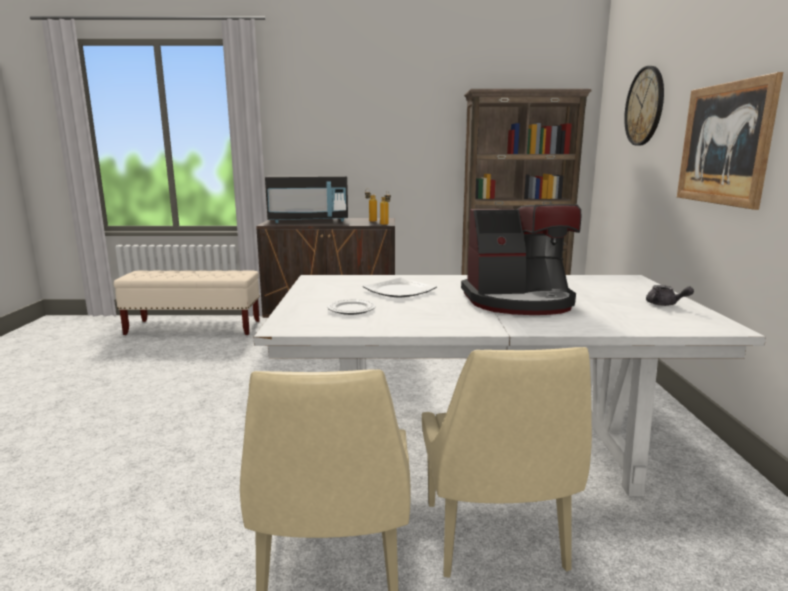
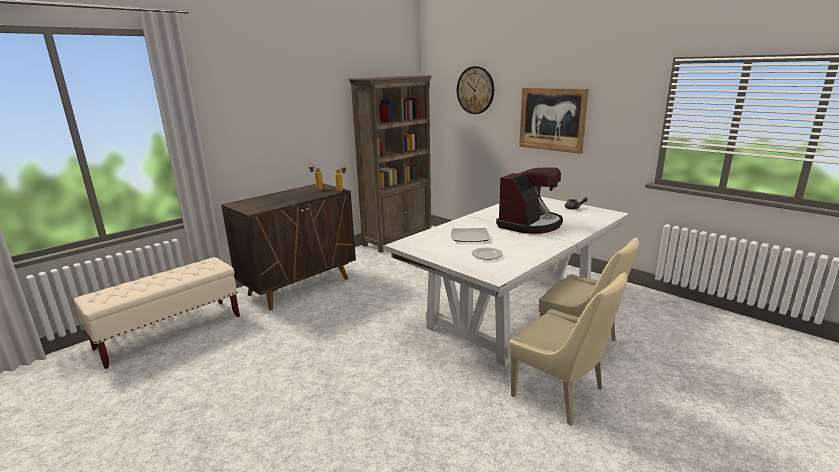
camera: 45 degrees left, 5 degrees up
black microwave [265,175,348,223] -> none

